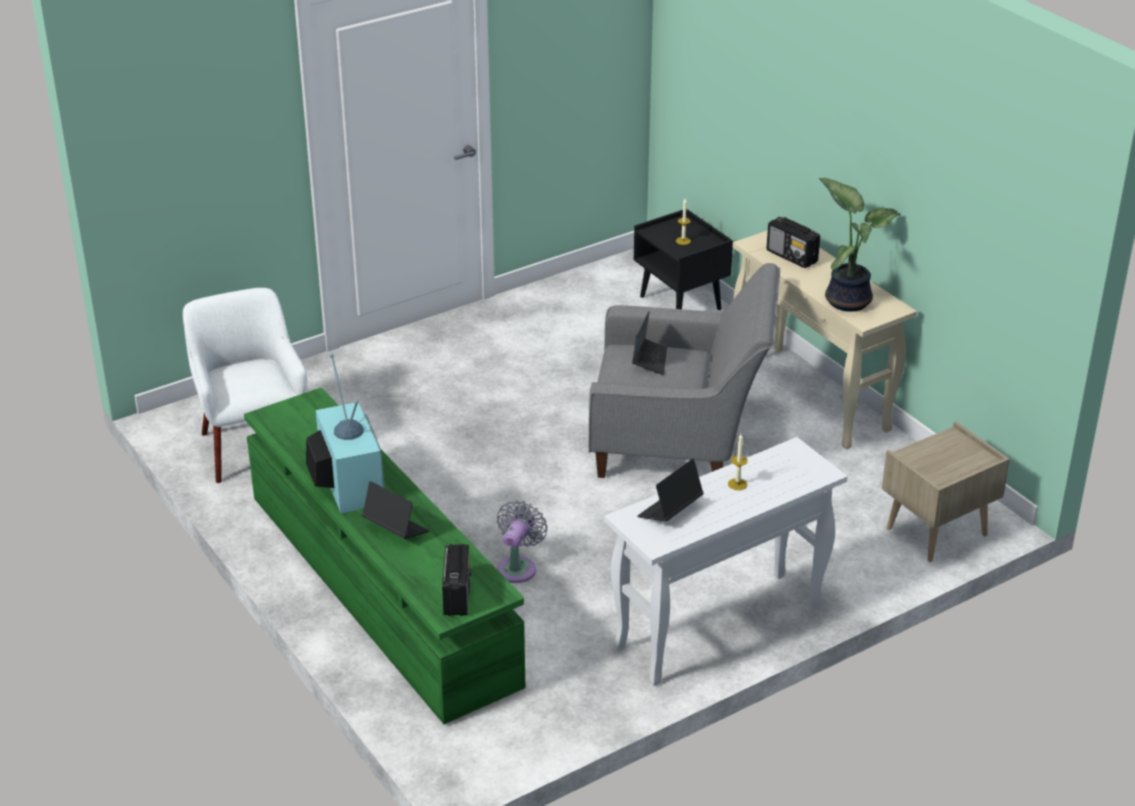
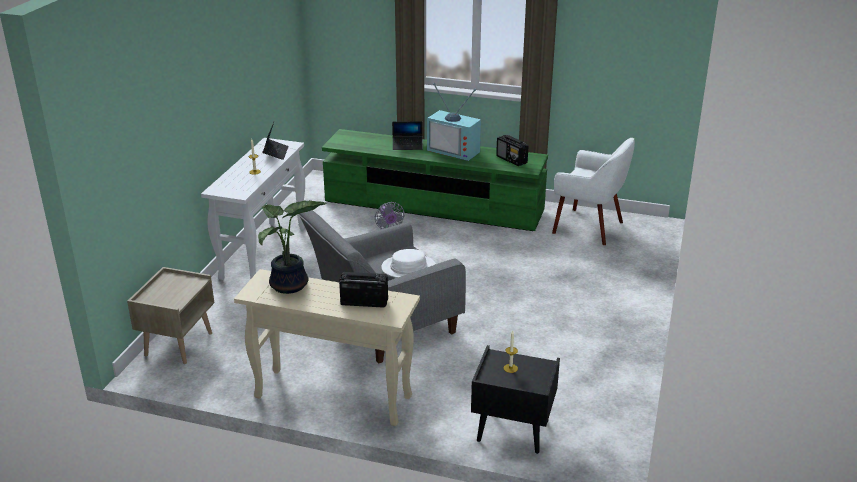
camera: 140 degrees right, 5 degrees down
radio [442,544,471,616] -> radio moved to [496,135,528,166]
laptop [632,311,667,375] -> white hat [381,249,436,278]

